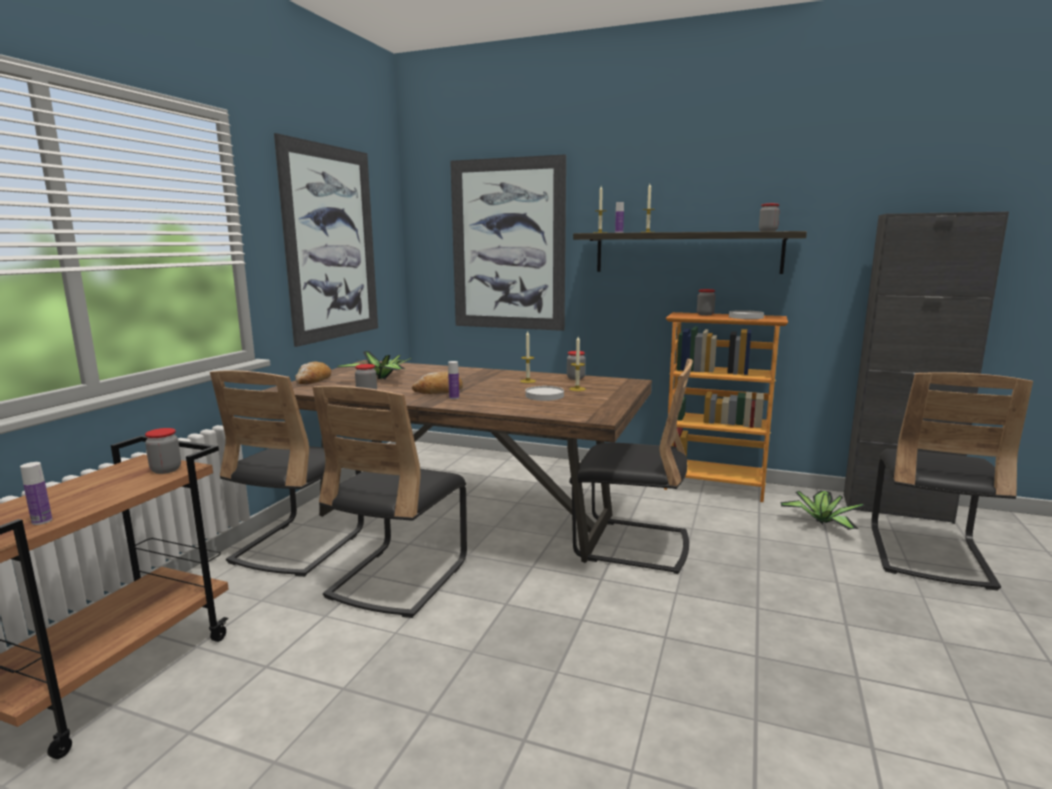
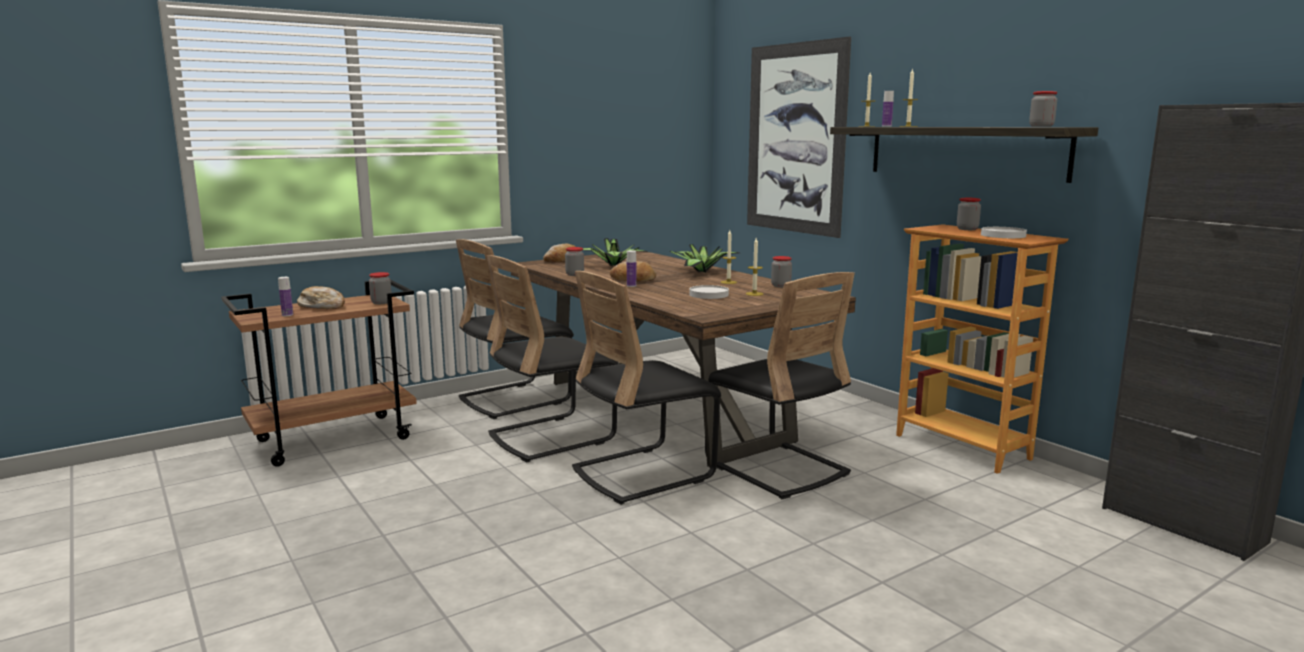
camera: 35 degrees right, 0 degrees up
picture [274,133,378,347] -> none
potted plant [780,491,865,530] -> potted plant moved to [670,244,739,273]
black chair [871,372,1033,590] -> black chair moved to [572,271,721,505]
none -> bread [297,286,345,309]

